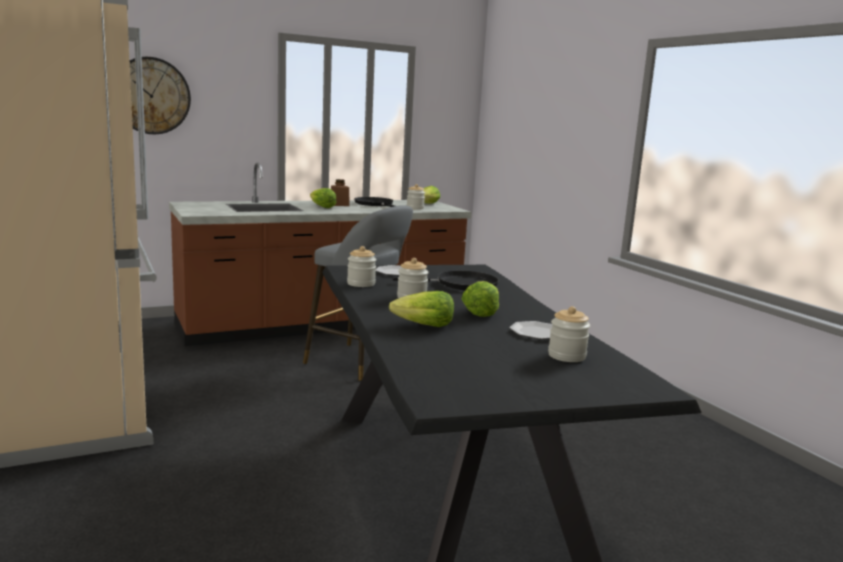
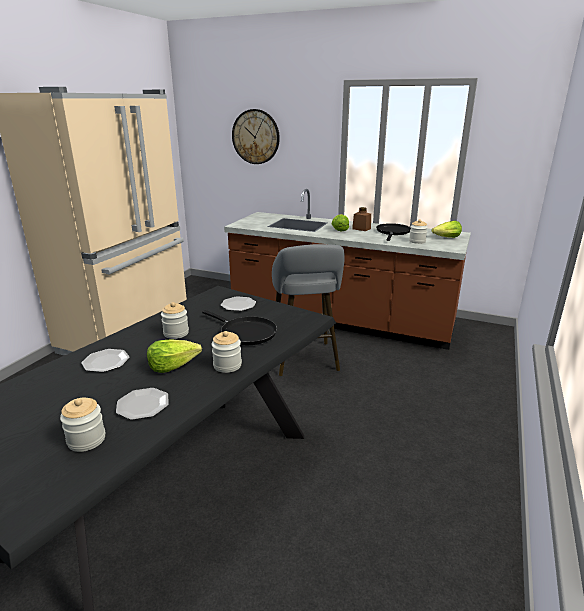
camera: 50 degrees right, 10 degrees up
jar [347,246,376,287] -> jar moved to [211,331,242,373]
lettuce [389,291,454,327] -> plate [81,349,130,372]

